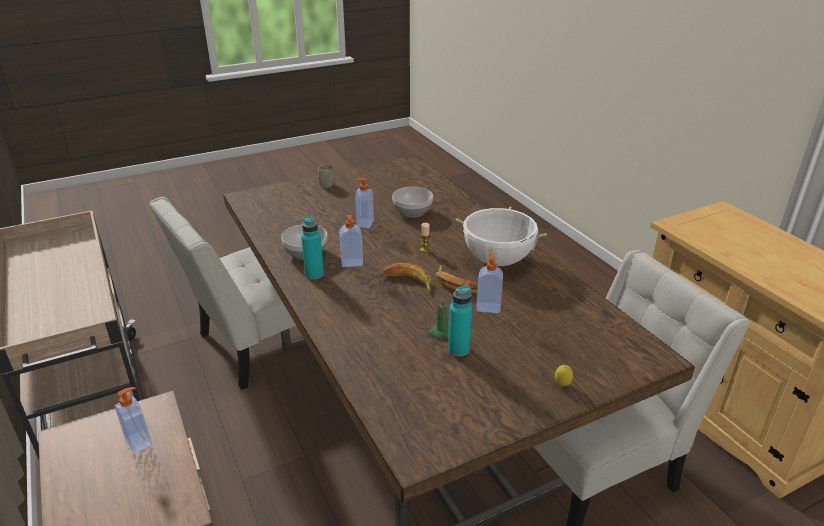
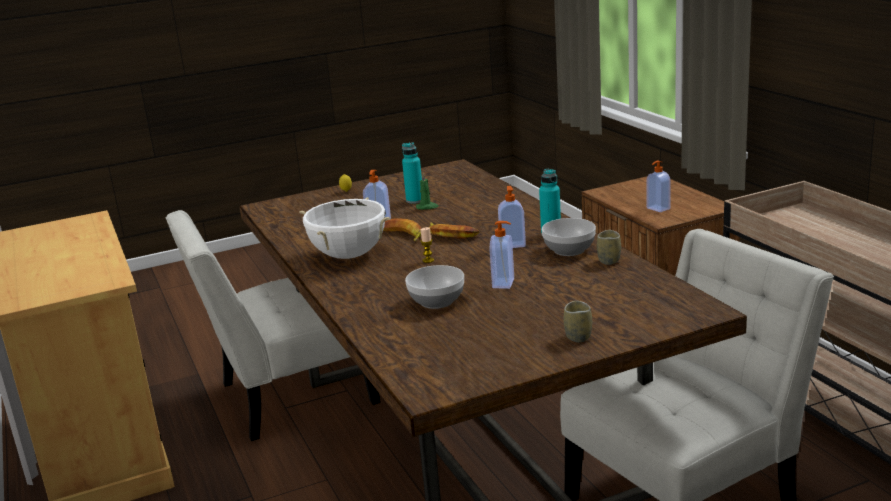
camera: 175 degrees left, 10 degrees down
none -> cup [597,230,621,265]

